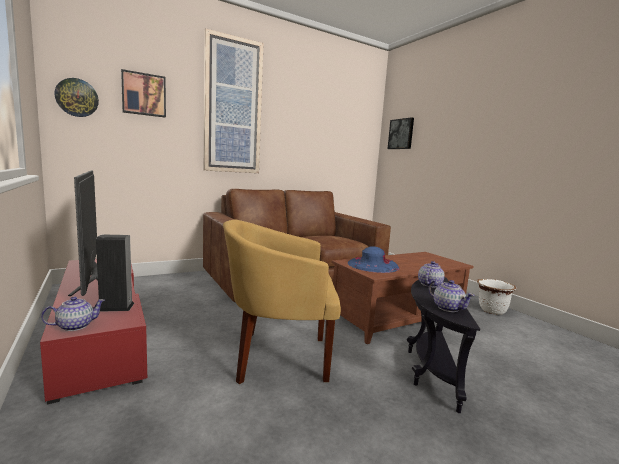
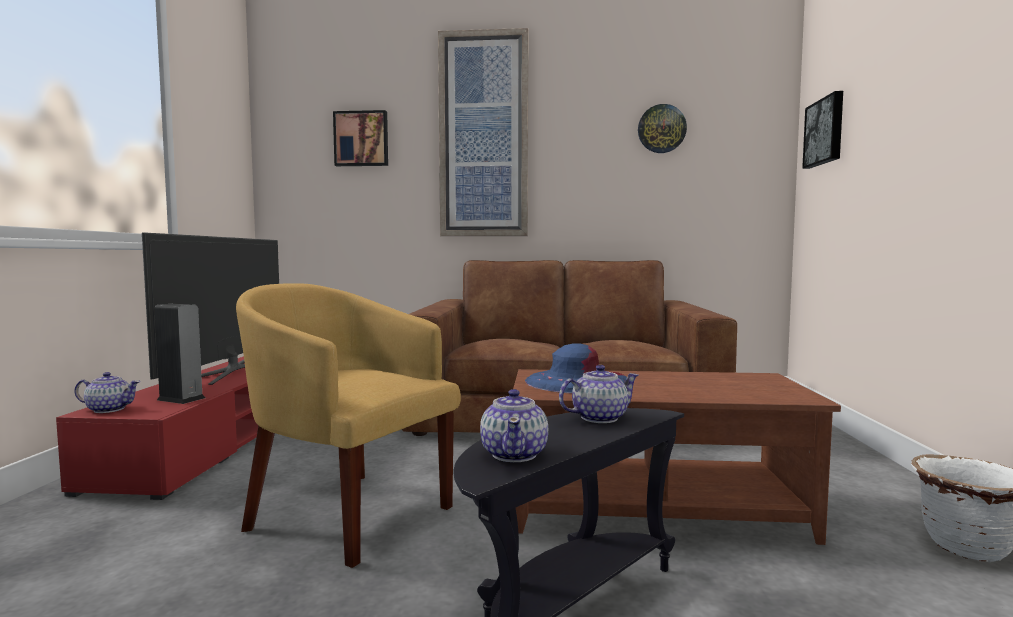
camera: 35 degrees right, 5 degrees down
wall clock [54,78,99,117] -> wall clock moved to [638,104,687,153]

